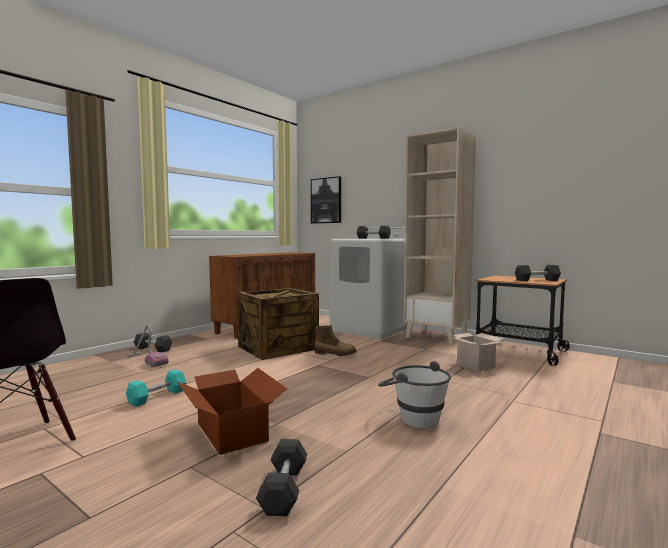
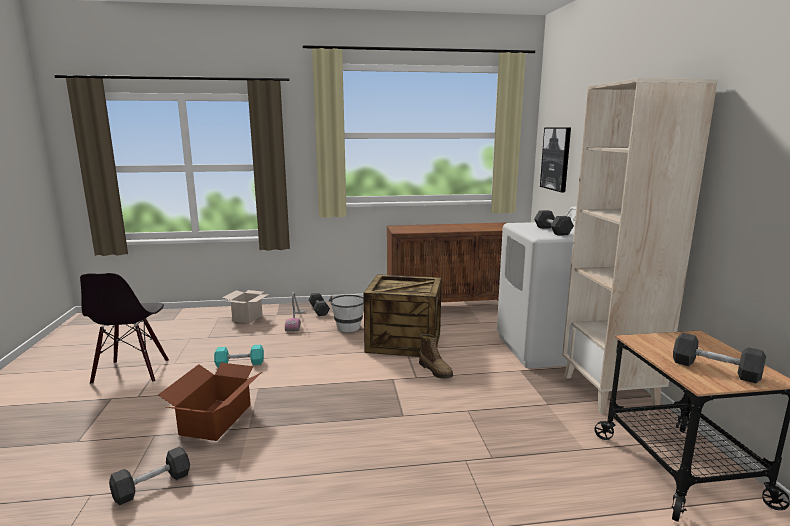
camera: 45 degrees right, 10 degrees up
white bucket [378,361,451,428] -> white bucket moved to [329,295,364,332]
cardboard box [450,333,503,372] -> cardboard box moved to [222,290,269,324]

